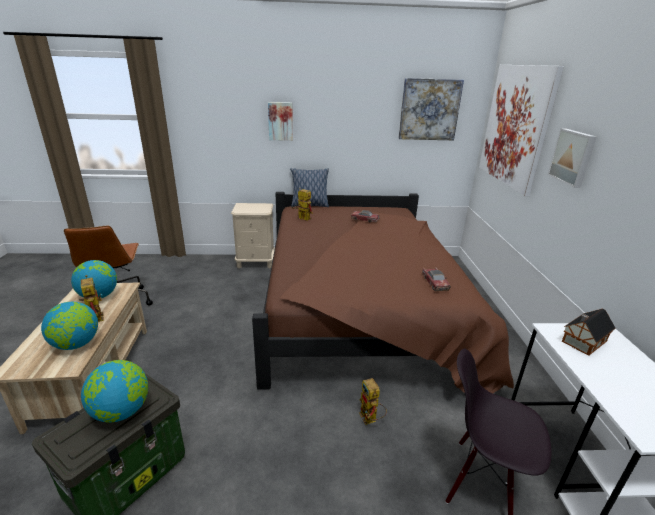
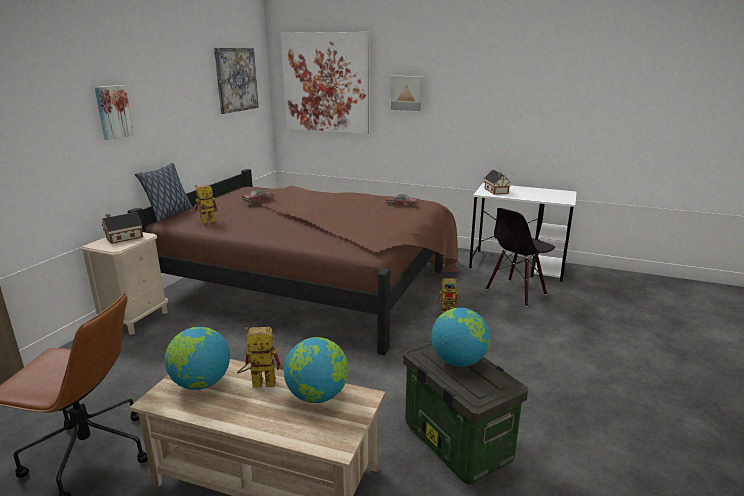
camera: 65 degrees left, 5 degrees down
none -> toy house [102,212,143,244]

